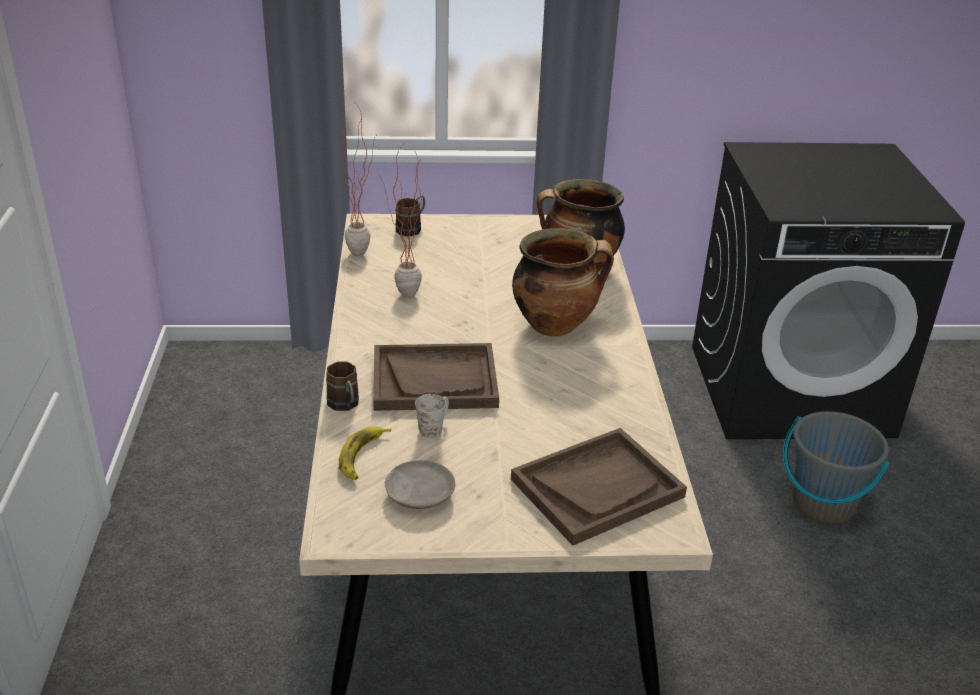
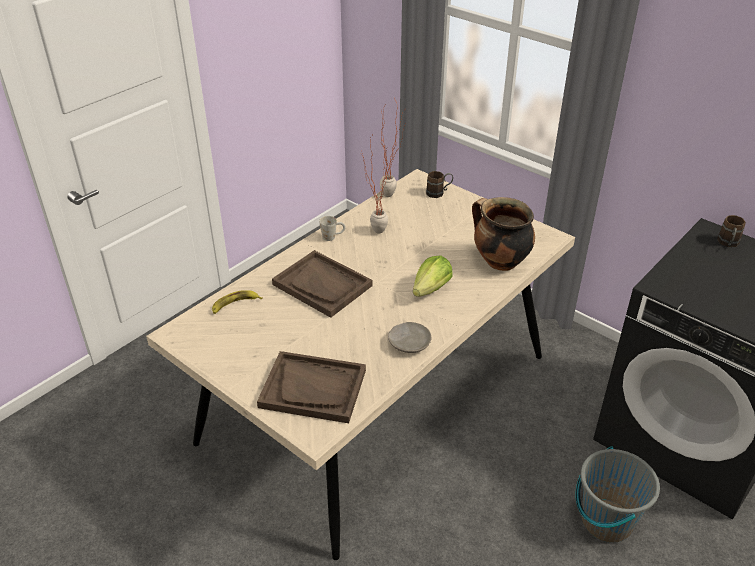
camera: 45 degrees right, 5 degrees up
brown mug [326,362,359,411] -> brown mug moved to [717,215,746,247]
beige plate [385,460,455,509] -> beige plate moved to [388,322,431,353]
white mug [415,394,449,438] -> white mug moved to [319,216,346,241]
cooking pot [512,228,614,337] -> lettuce [413,256,453,297]

